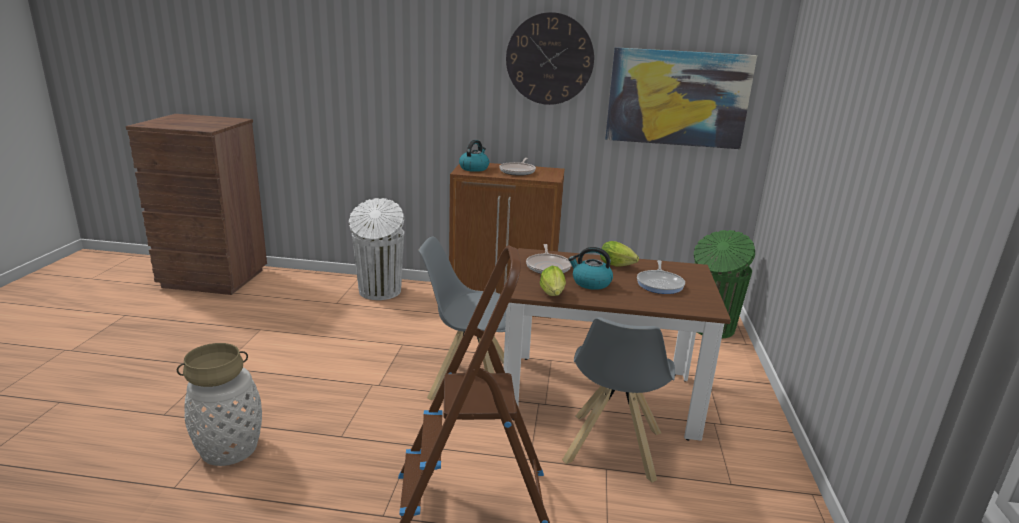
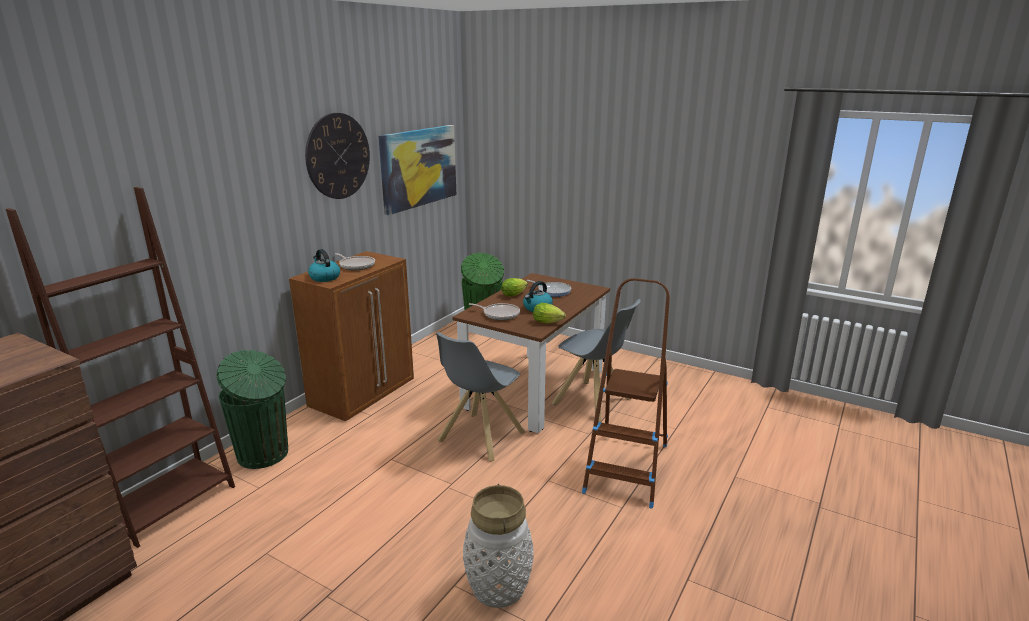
camera: 65 degrees left, 0 degrees up
white trash can [349,198,404,300] -> green trash can [216,350,288,469]
none -> brown bookcase [6,187,235,548]

